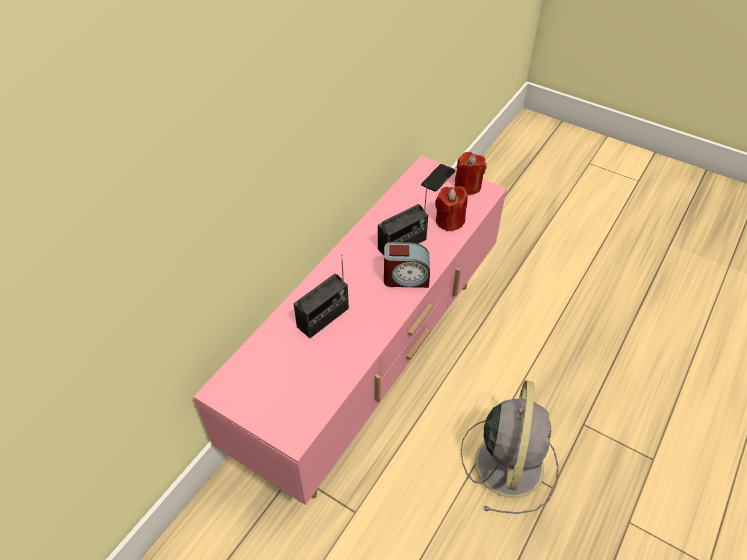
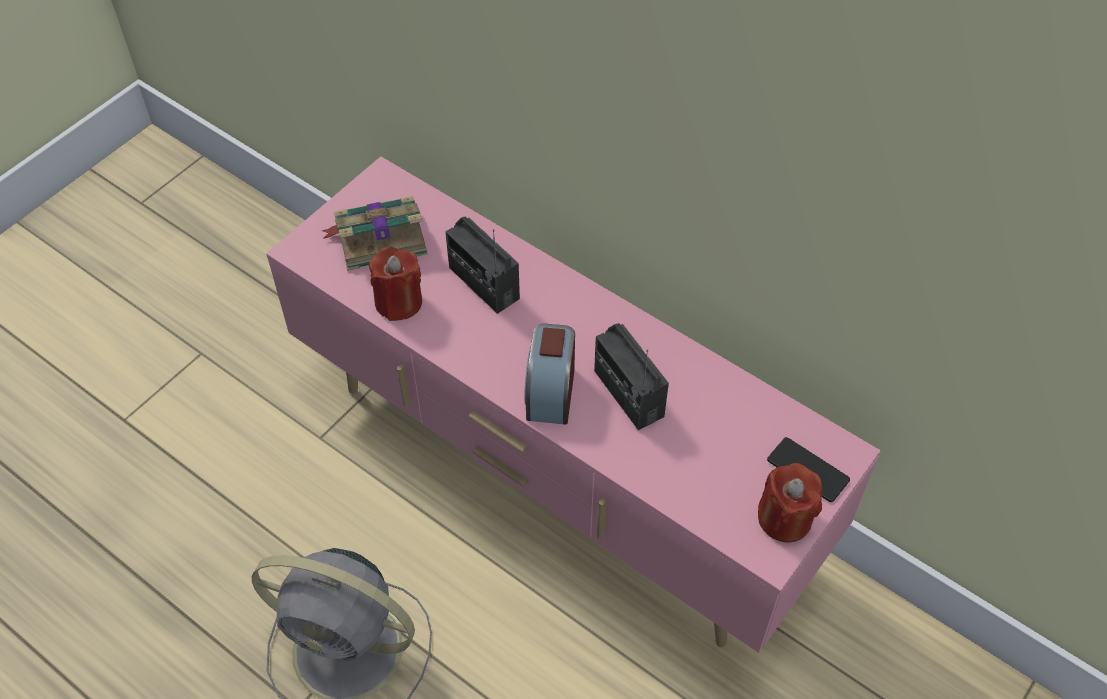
camera: 95 degrees right, 5 degrees up
red candle [435,186,468,231] -> red candle moved to [369,247,422,321]
none -> book [321,196,428,271]

